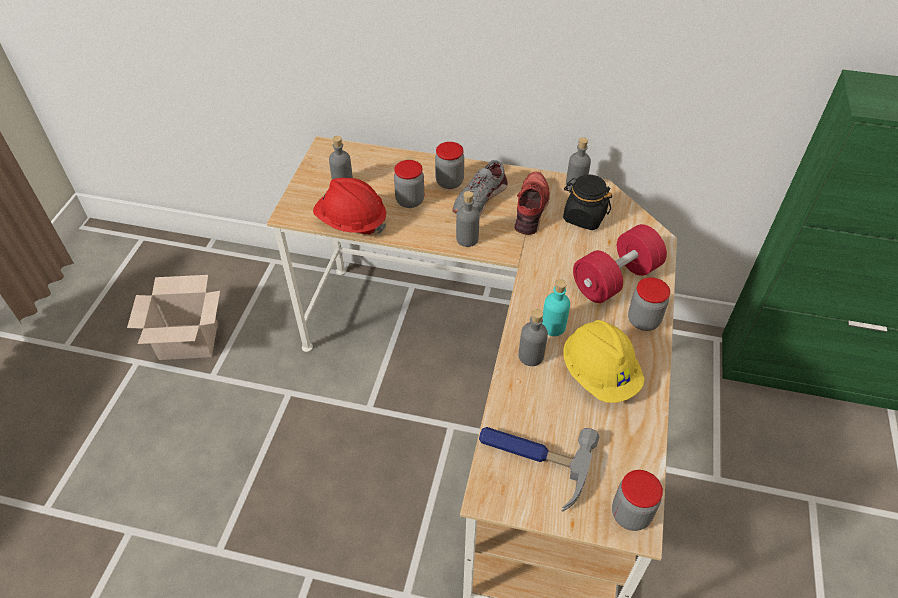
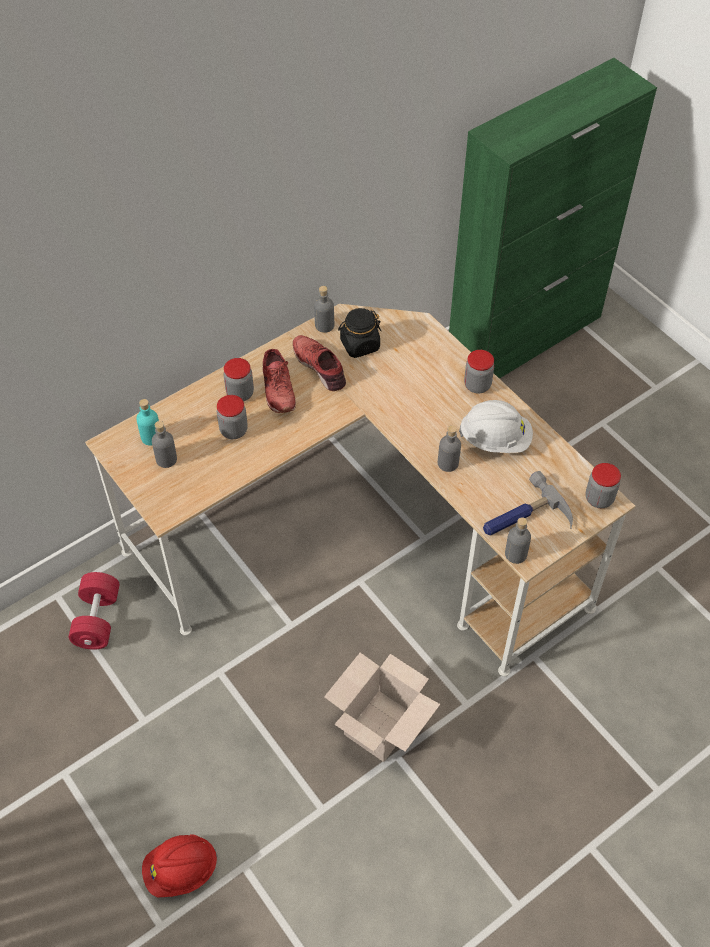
camera: 50 degrees left, 5 degrees up
cardboard box [127,275,220,360] -> cardboard box moved to [324,653,440,762]
red hard hat [313,178,387,235] -> red hard hat moved to [142,834,218,897]
grey shoe [452,160,508,216] -> red shoe [262,349,296,413]
grey bottle [456,191,479,247] -> grey bottle moved to [505,517,531,564]
turquoise bottle [542,279,570,336] -> turquoise bottle moved to [136,399,159,446]
yellow hard hat [563,320,645,403] -> white hard hat [459,400,533,453]
red dumbbell [573,224,667,303] -> red dumbbell moved to [69,572,120,650]

